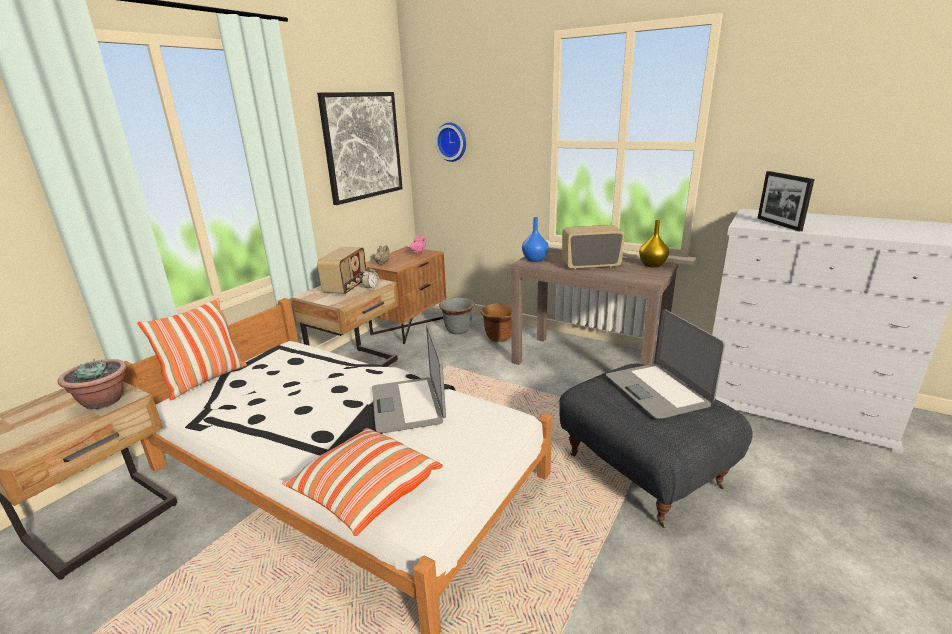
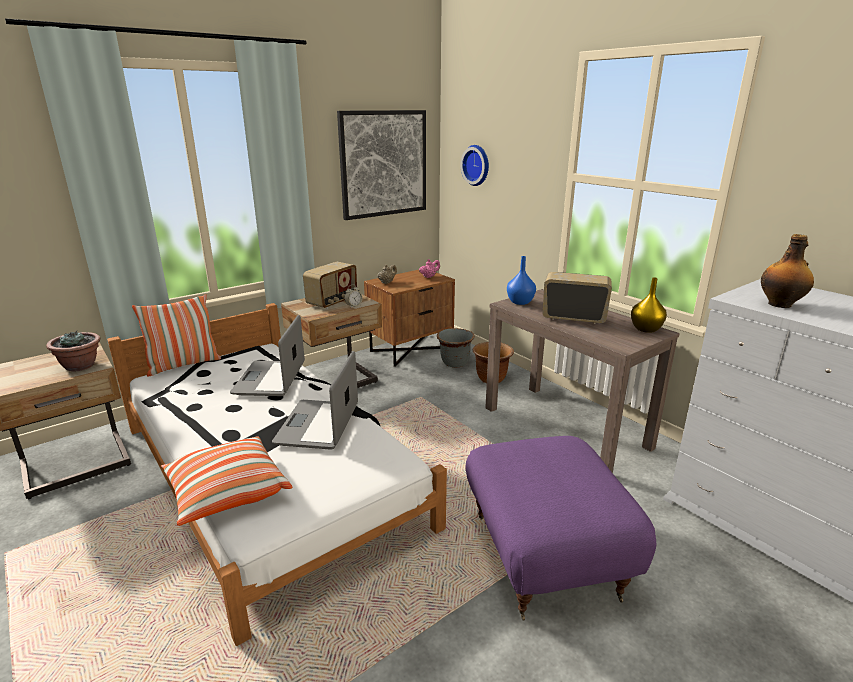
camera: 20 degrees right, 0 degrees up
grey ottoman [559,363,753,528] -> purple ottoman [465,436,656,621]
laptop [606,309,725,419] -> laptop moved to [230,315,305,396]
picture frame [758,171,815,231] -> bottle [761,234,814,308]

